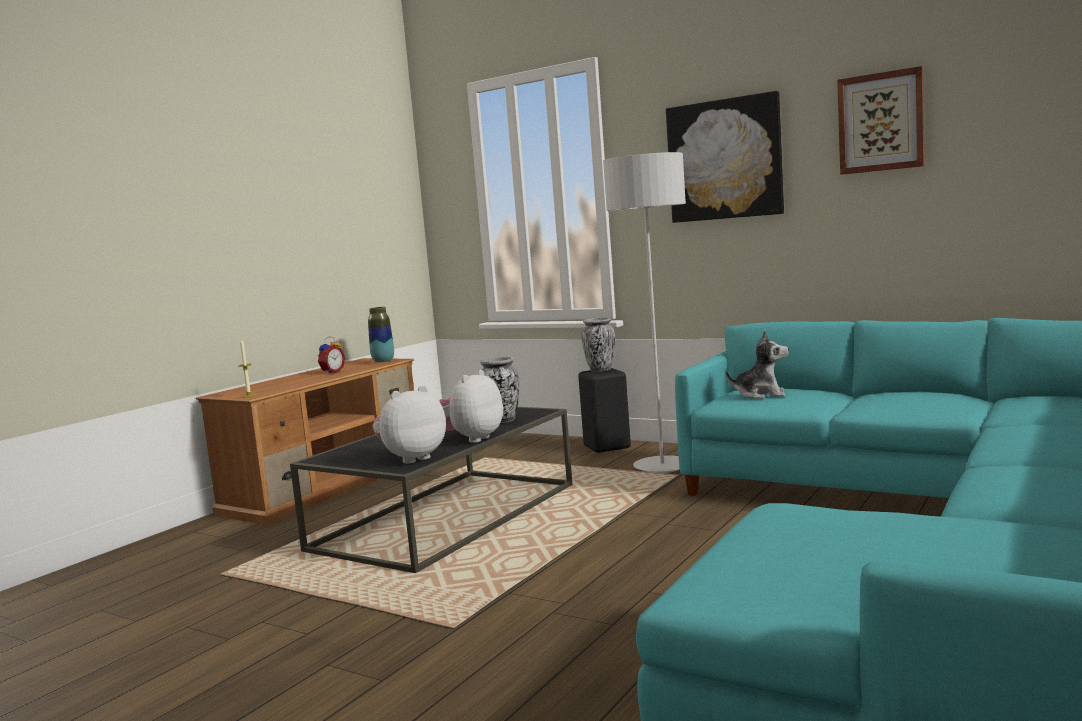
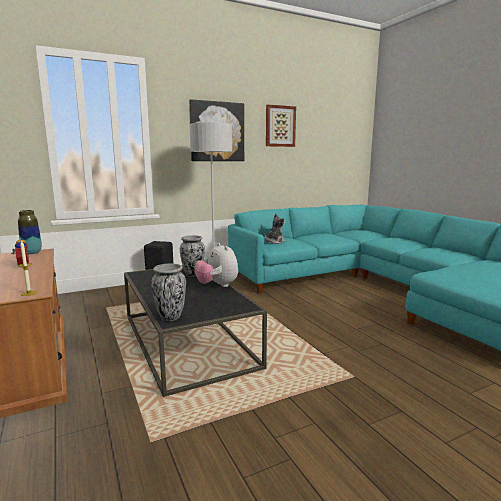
camera: 60 degrees left, 5 degrees up
plush toy [373,386,446,464] -> none
vase [581,318,615,372] -> vase moved to [151,263,186,321]

